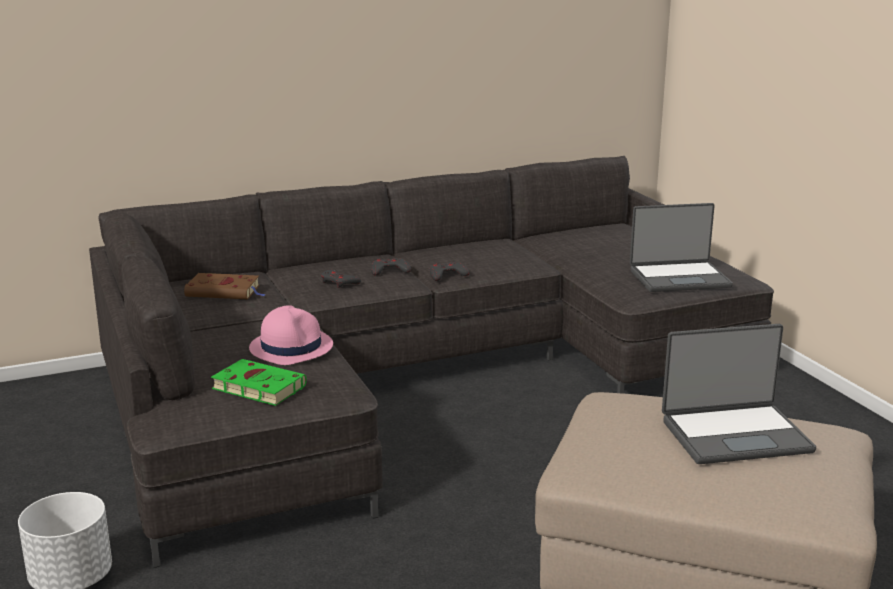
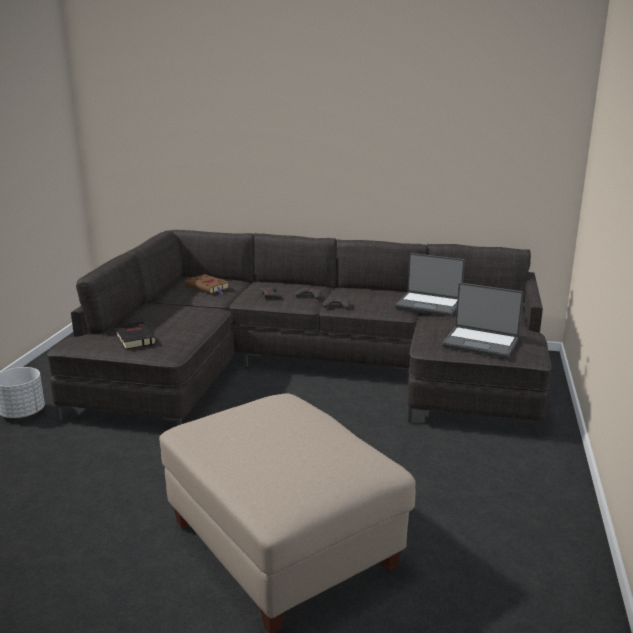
camera: 35 degrees right, 0 degrees up
green book [211,359,307,406] -> black book [114,321,156,349]
pink hat [249,305,333,365] -> none
laptop [662,324,816,464] -> laptop moved to [395,253,465,316]

